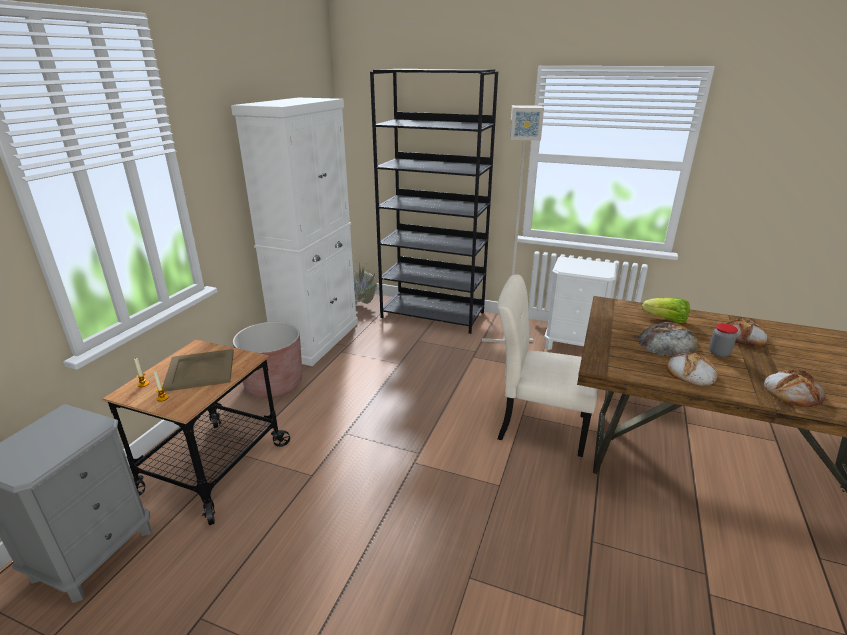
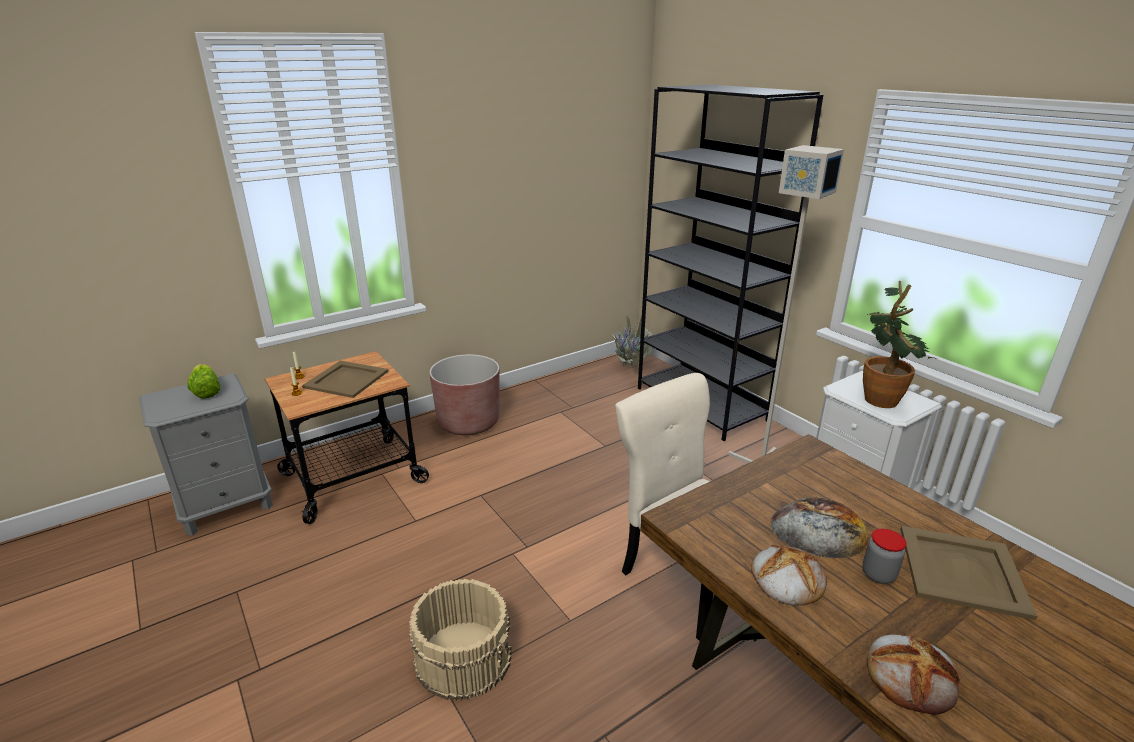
camera: 35 degrees right, 0 degrees up
white cabinet [231,98,358,366] -> none
lettuce [642,298,690,324] -> lettuce moved to [187,364,221,399]
bread [725,319,767,346] -> beige tray [900,526,1037,620]
none -> beige bucket [409,579,512,701]
none -> potted plant [863,281,937,408]

